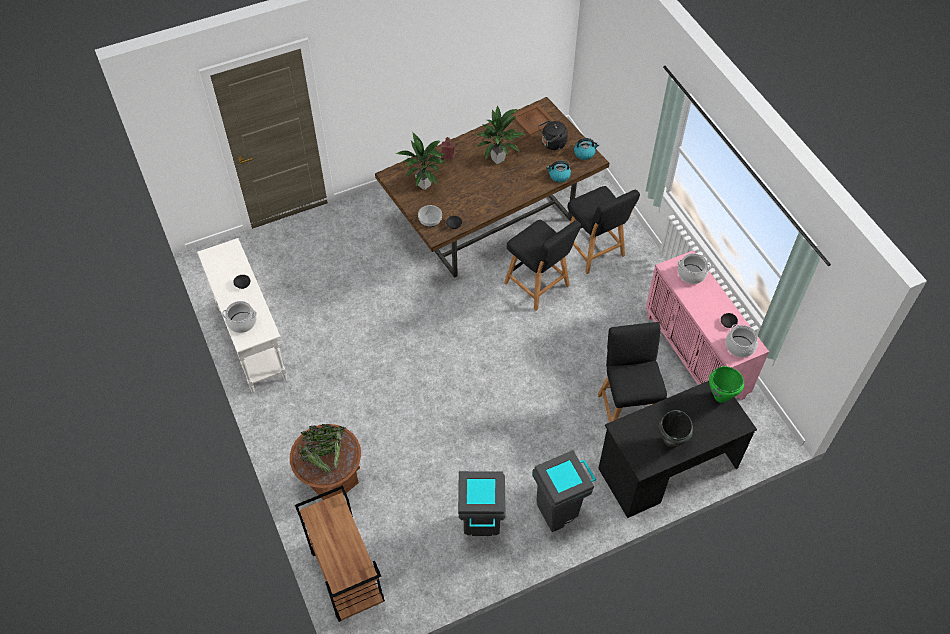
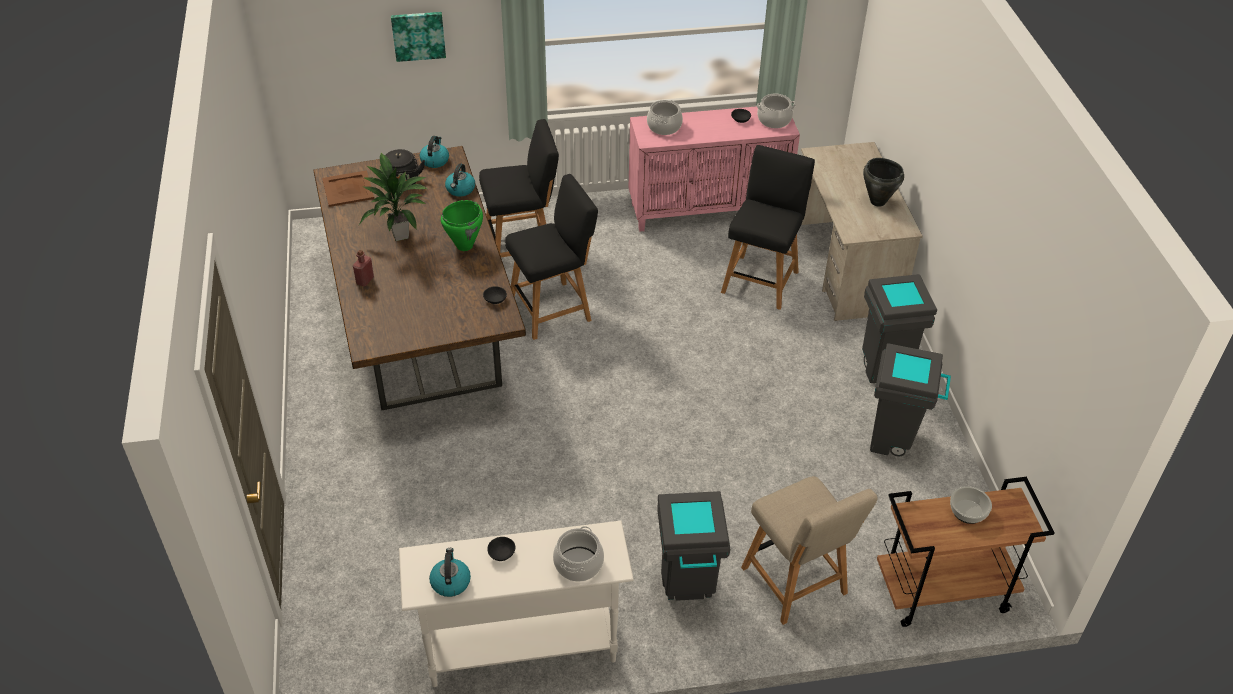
camera: 75 degrees left, 10 degrees down
brown planter [290,424,361,500] -> beige chair [741,476,878,625]
potted plant [395,133,446,190] -> none
bowl [418,205,442,227] -> bowl moved to [950,486,992,524]
black chair [597,322,667,422] -> black chair turned 105 degrees clockwise [721,145,815,310]
black desk [598,381,757,518] -> beige desk [801,142,923,321]
green cooking pot [709,366,744,403] -> green cooking pot moved to [441,200,483,251]
none -> picture [391,12,446,62]
none -> kettle [429,548,471,597]
none -> grey trash can [657,491,730,601]

